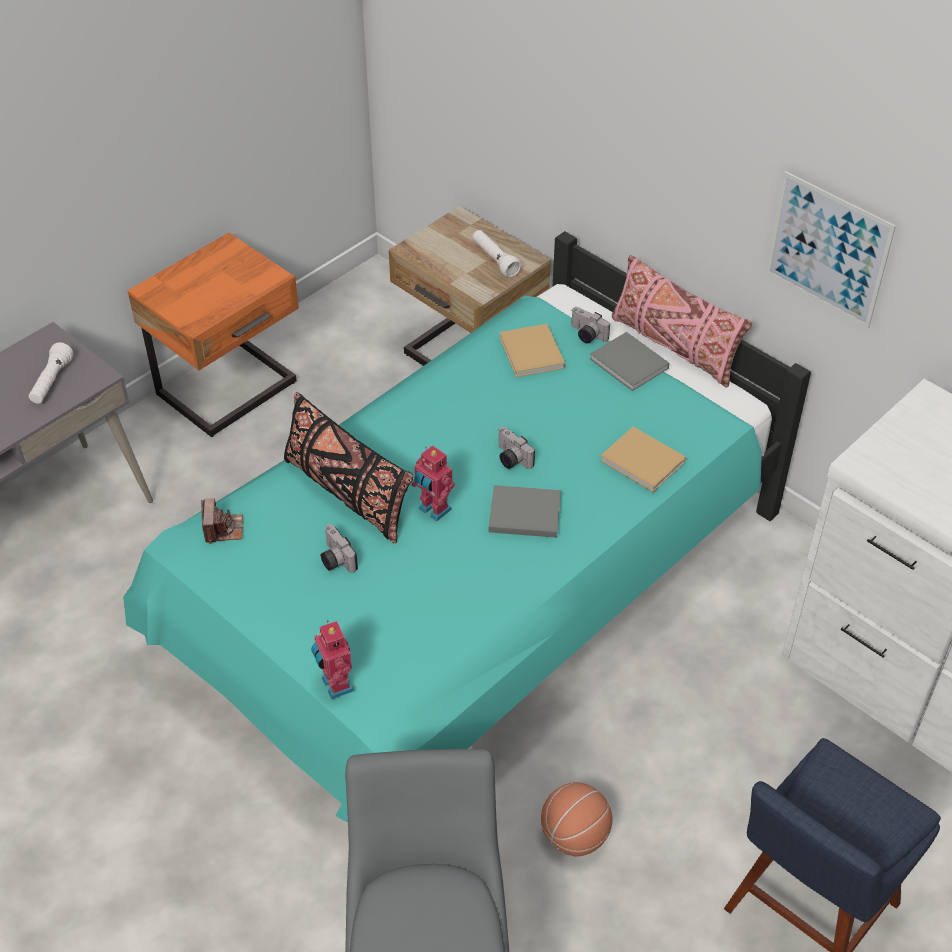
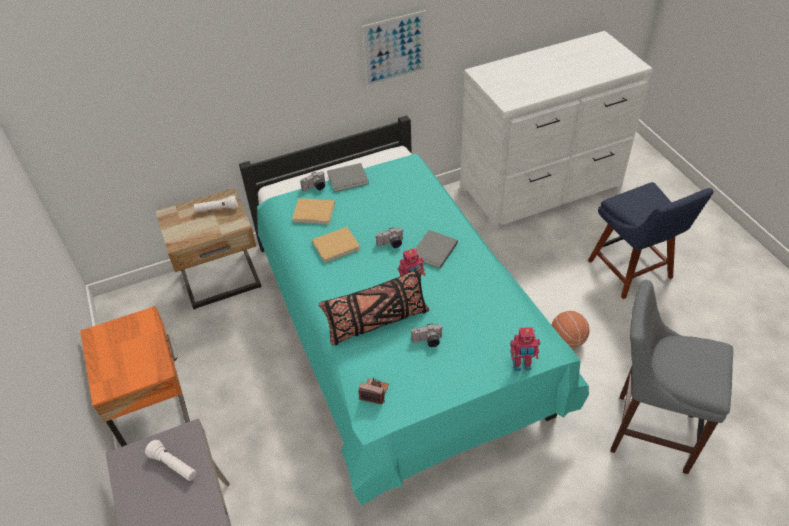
camera: 65 degrees left, 0 degrees up
beige book [600,427,686,492] -> beige book moved to [312,227,361,263]
pink pillow [612,255,752,387] -> none

